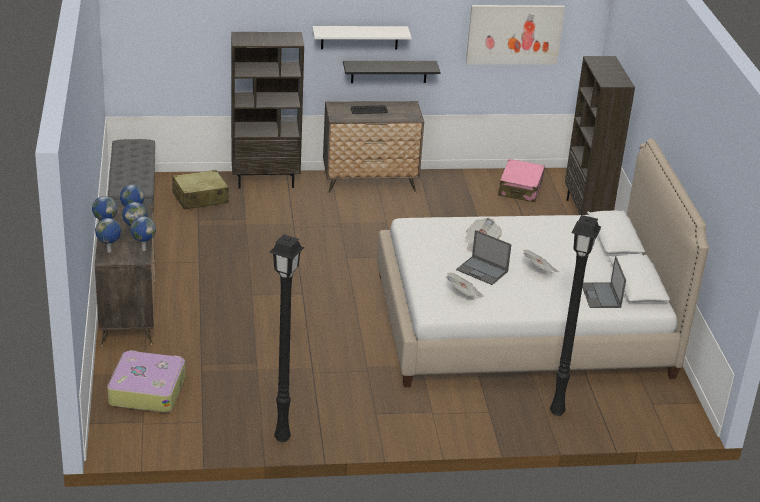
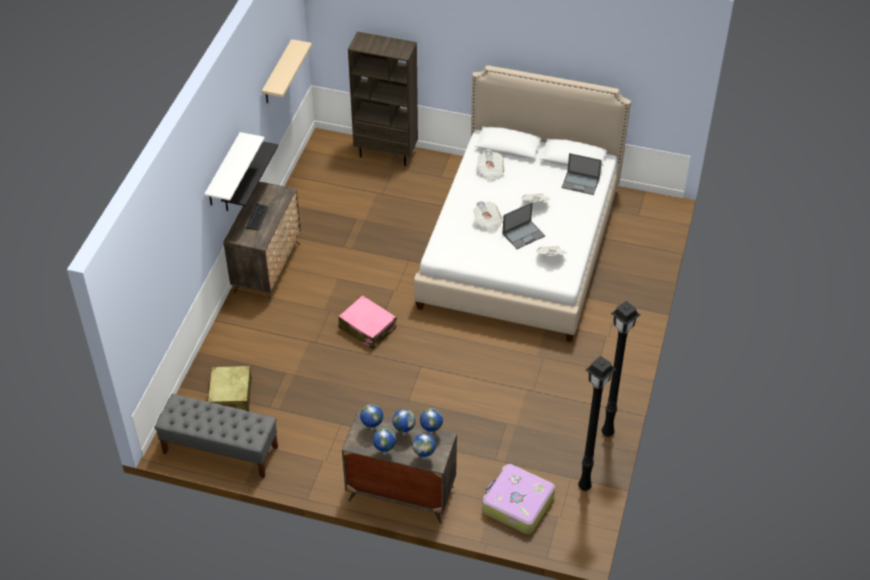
camera: 65 degrees left, 15 degrees up
brown bookcase [231,32,304,189] -> none
picture [466,5,565,65] -> beige shelf [262,39,312,103]
pink suitcase [498,159,545,203] -> pink suitcase moved to [338,295,396,350]
black floor lamp [550,215,601,416] -> black floor lamp moved to [578,356,616,491]
none -> newspaper [477,150,505,183]

